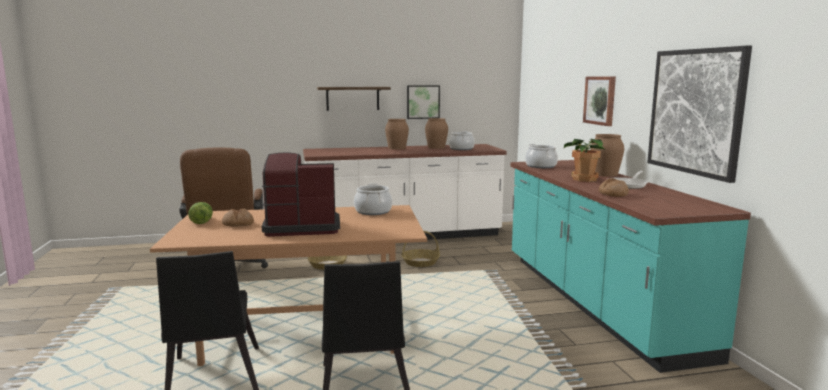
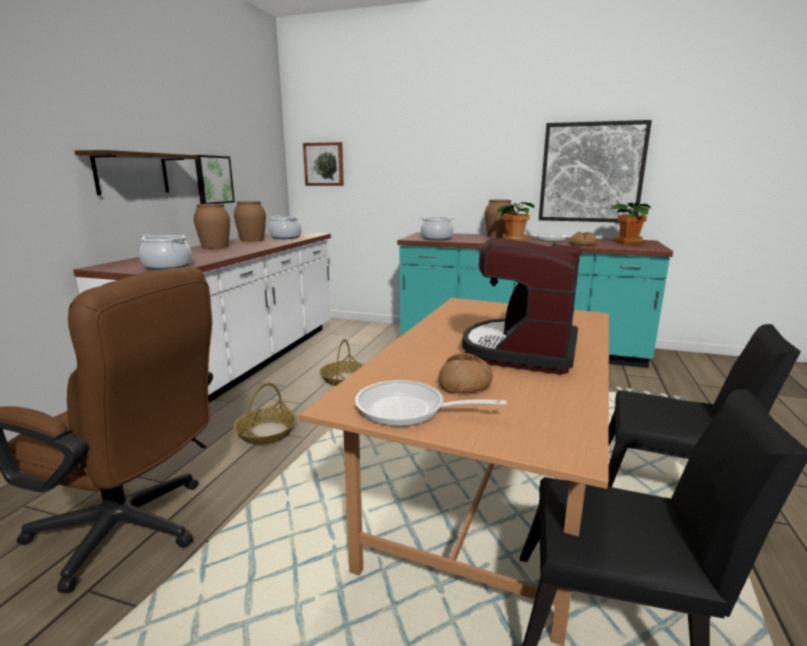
camera: 60 degrees left, 5 degrees up
lettuce [188,202,213,224] -> frying pan [355,380,507,426]
cooking pot [354,183,392,215] -> cooking pot moved to [139,235,192,270]
picture [583,76,616,126] -> picture moved to [303,142,344,186]
none -> potted plant [610,203,651,245]

